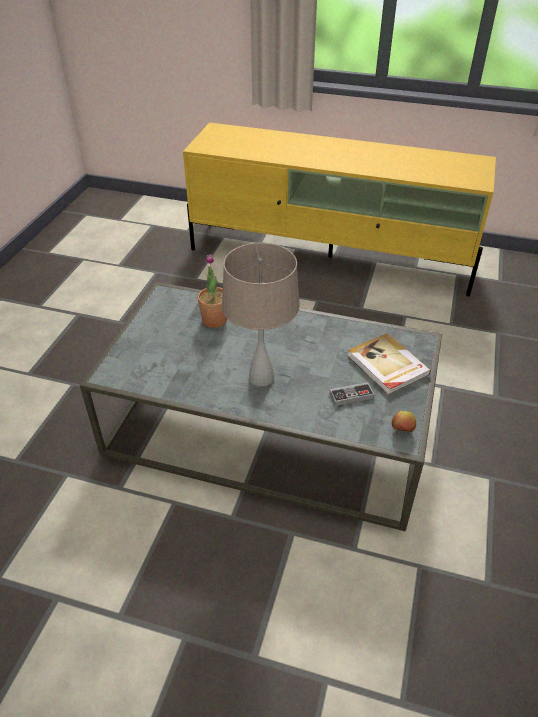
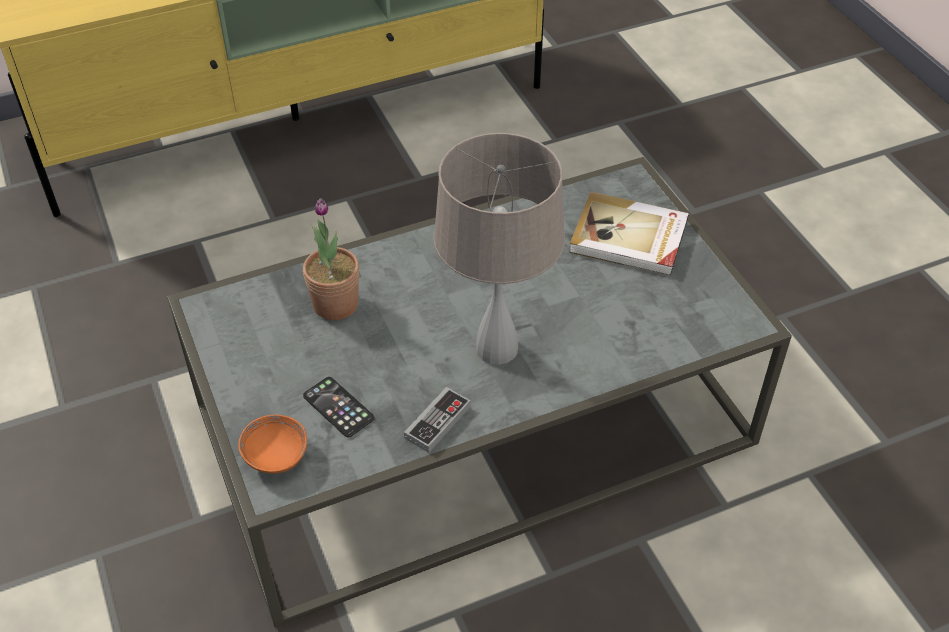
camera: 40 degrees left, 5 degrees up
game controller [329,382,374,406] -> game controller moved to [404,387,471,453]
apple [392,411,416,432] -> none
none -> orange bowl [238,415,307,473]
none -> phone [303,377,374,438]

